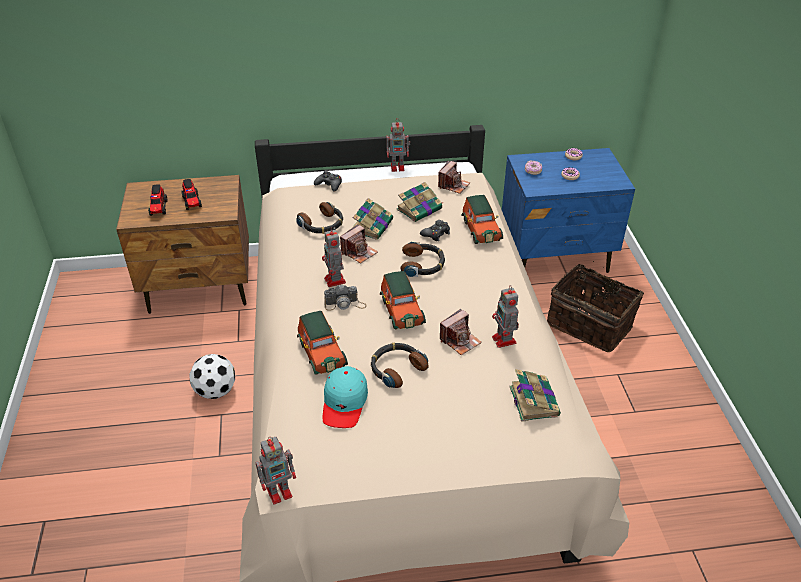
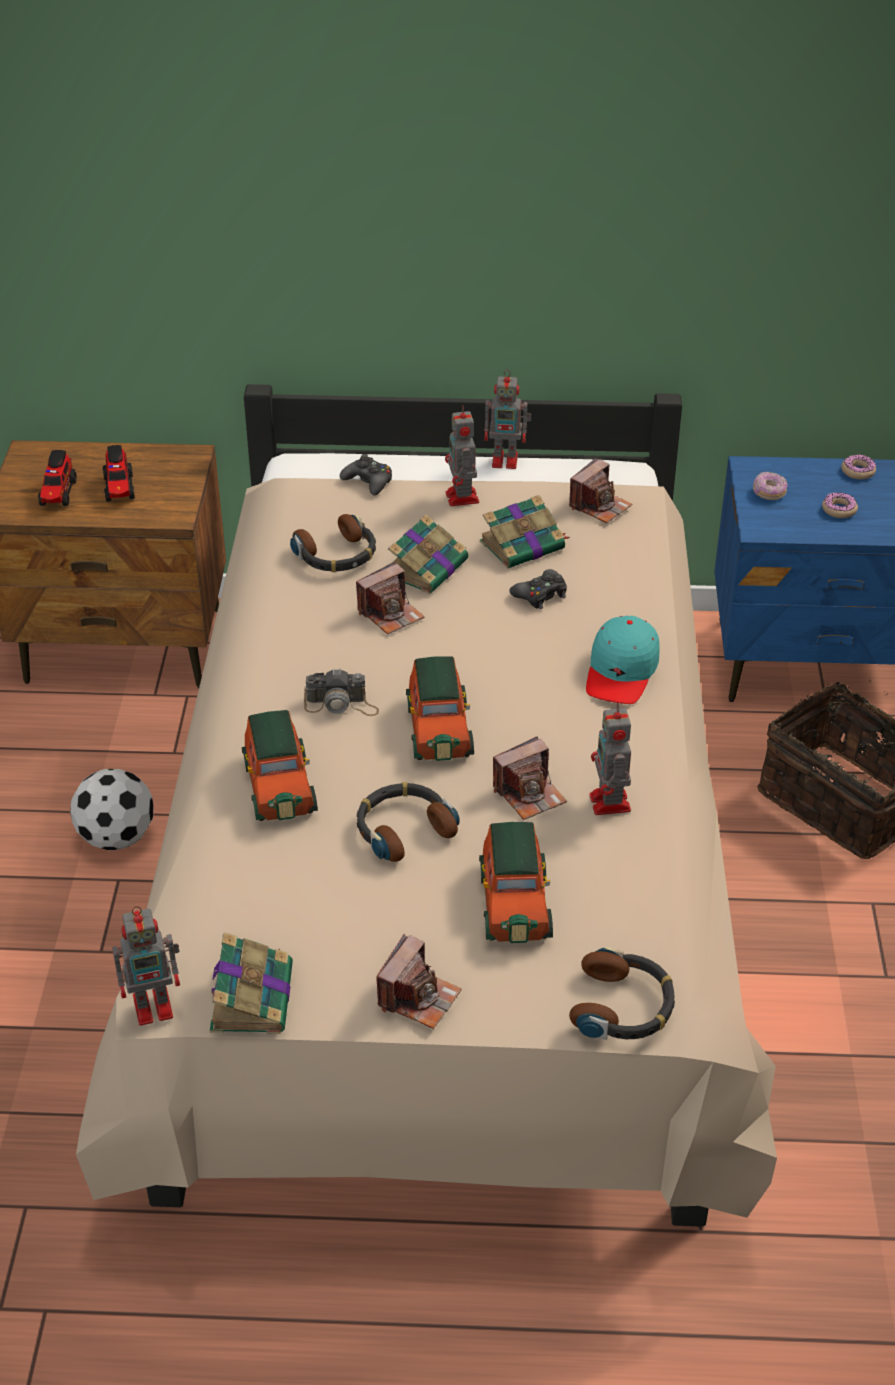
camera: 10 degrees right, 0 degrees up
toy robot [322,227,346,287] -> toy robot moved to [445,405,479,506]
turquoise cap [323,366,368,428] -> turquoise cap moved to [586,616,660,704]
headphones [400,241,445,277] -> headphones moved to [569,947,675,1040]
toy car [461,195,503,244] -> toy car moved to [479,822,553,943]
book [509,369,561,422] -> book moved to [210,932,293,1034]
none -> camera [376,934,462,1029]

